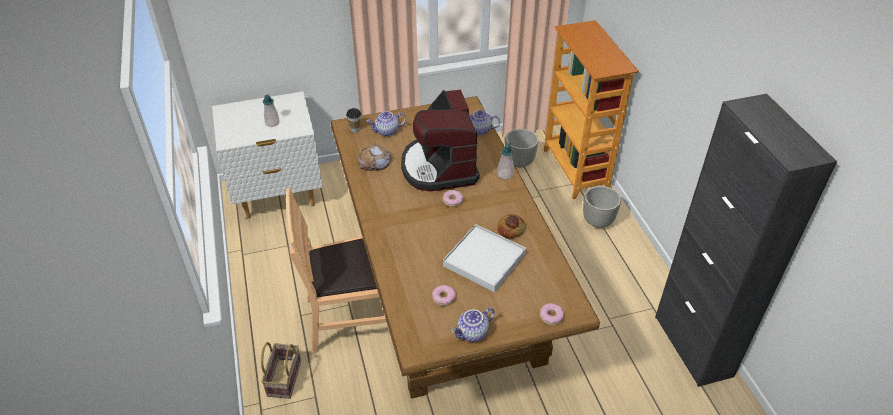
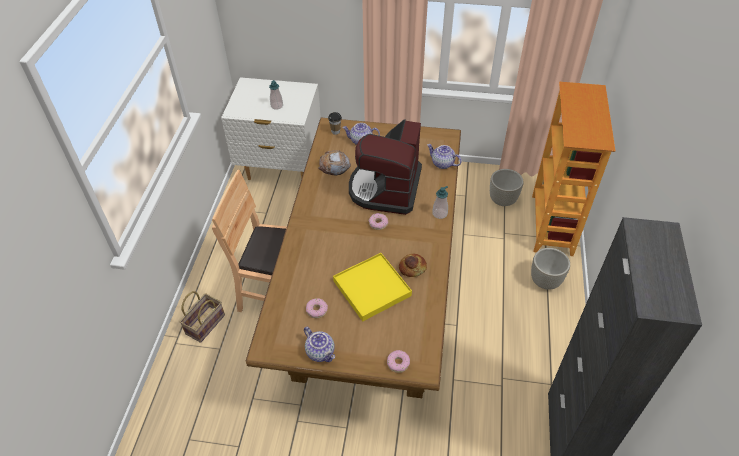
camera: 25 degrees right, 5 degrees up
white tray [443,224,526,292] -> yellow tray [333,253,412,321]
teapot [451,307,495,342] -> teapot turned 120 degrees counterclockwise [304,327,335,362]

